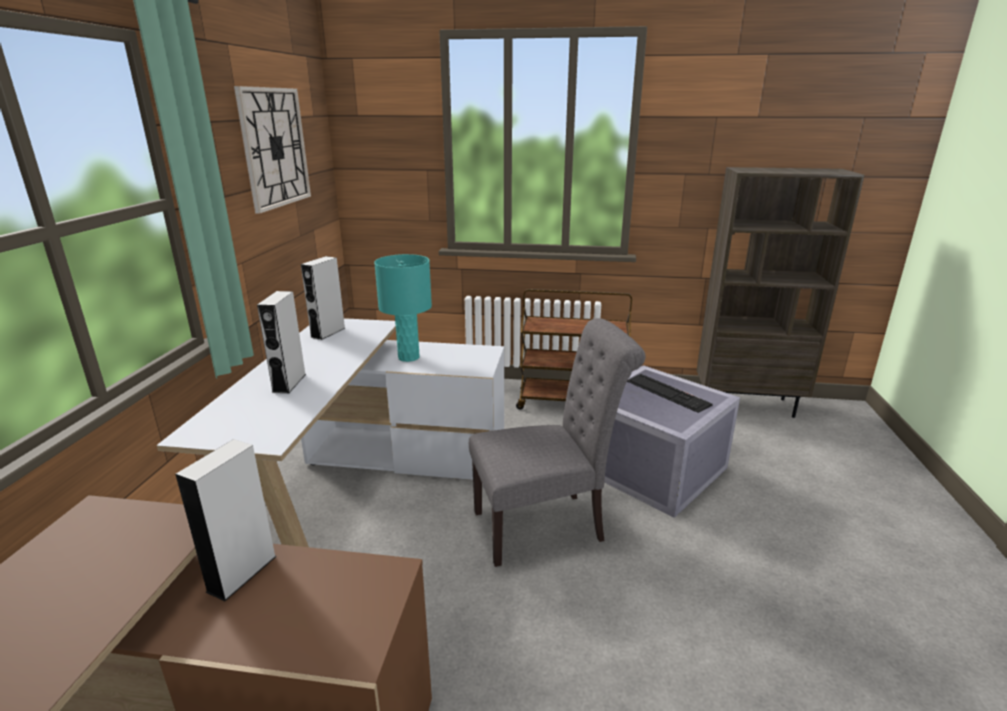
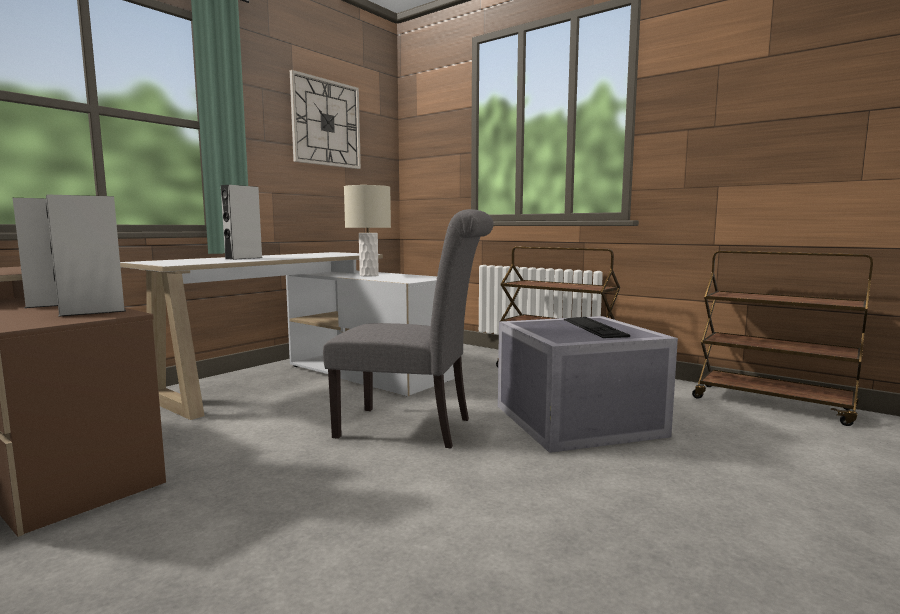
camera: 30 degrees right, 15 degrees down
grey speaker [301,256,345,340] -> grey speaker moved to [46,194,126,317]
turquoise table lamp [374,254,432,362] -> beige table lamp [344,185,391,276]
brown bookcase [697,167,864,418] -> brown cart [692,251,873,426]

